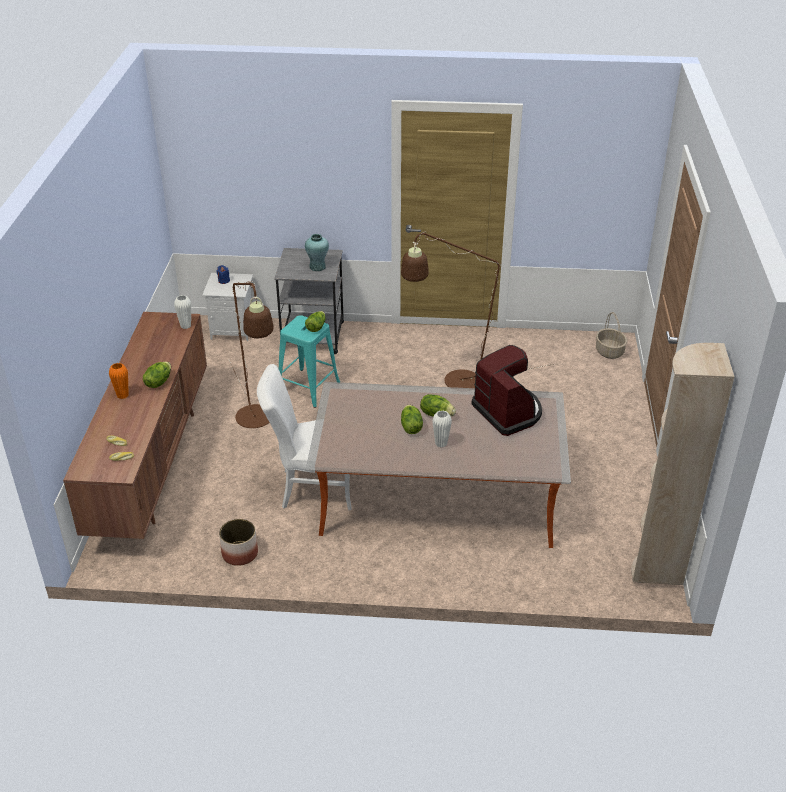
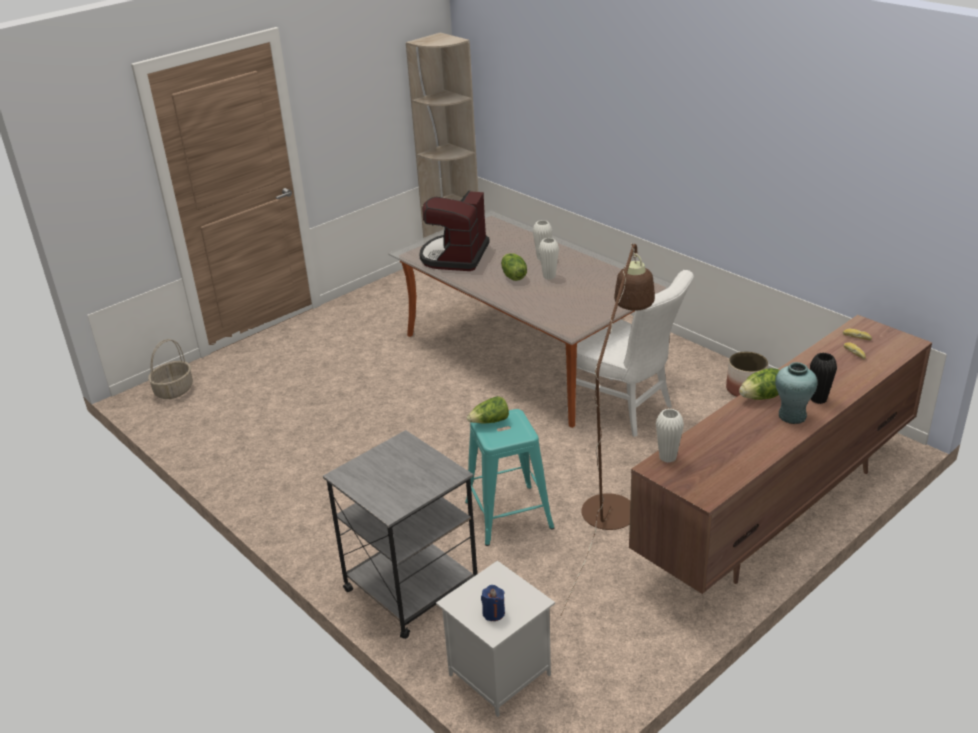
camera: 135 degrees left, 5 degrees down
orange vase [109,363,129,399] -> black vase [810,353,837,404]
turquoise vase [305,234,329,271] -> turquoise vase moved to [775,362,817,424]
brown floor lamp [401,232,554,388] -> none
lettuce [401,405,423,434] -> white vase [539,238,559,279]

